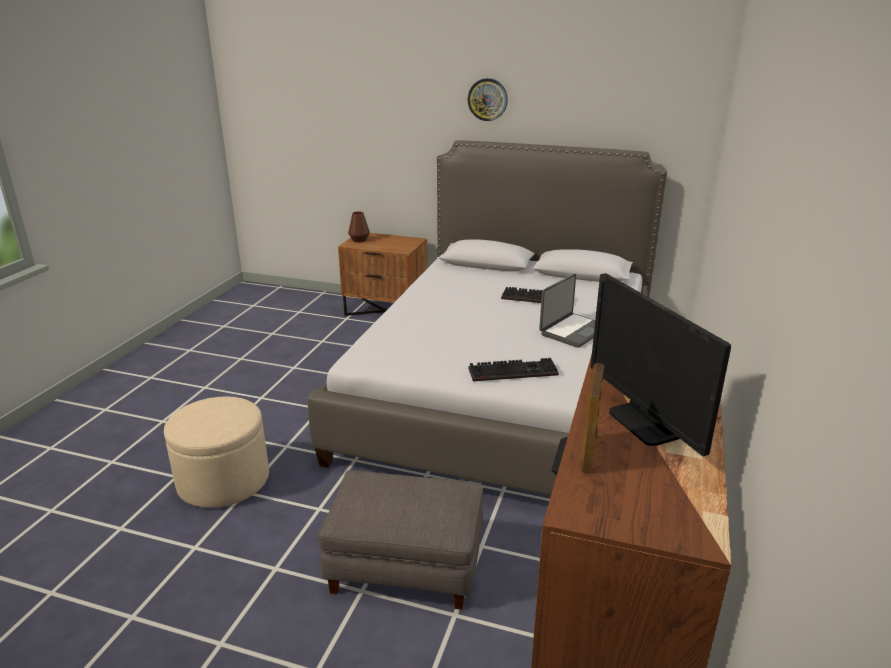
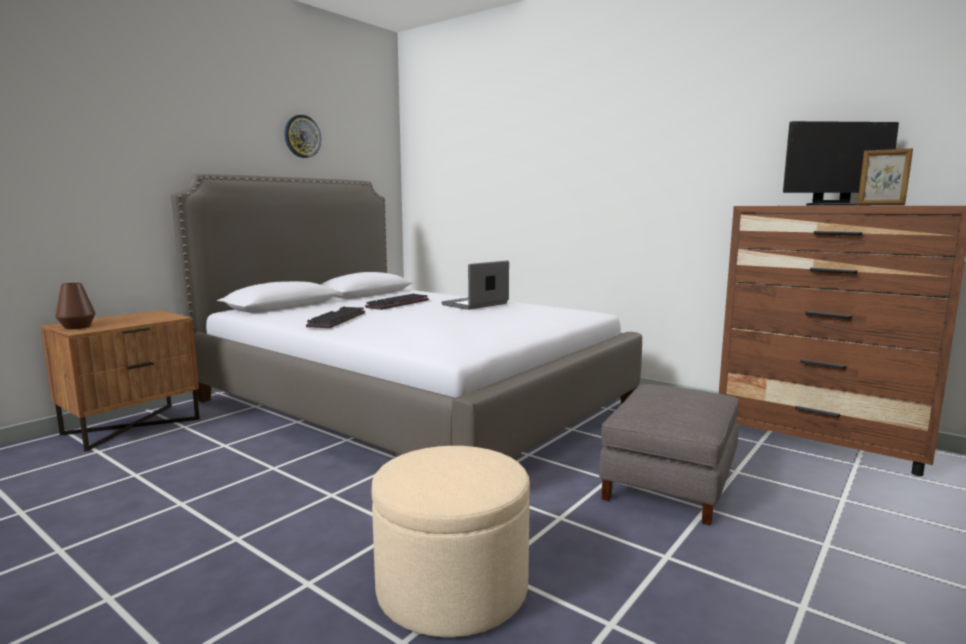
camera: 70 degrees left, 15 degrees down
wall clock [468,78,508,121] -> wall clock moved to [284,115,321,158]
keyboard [469,358,559,382] -> keyboard moved to [306,307,365,328]
laptop [539,274,595,348] -> laptop turned 105 degrees counterclockwise [441,261,509,310]

